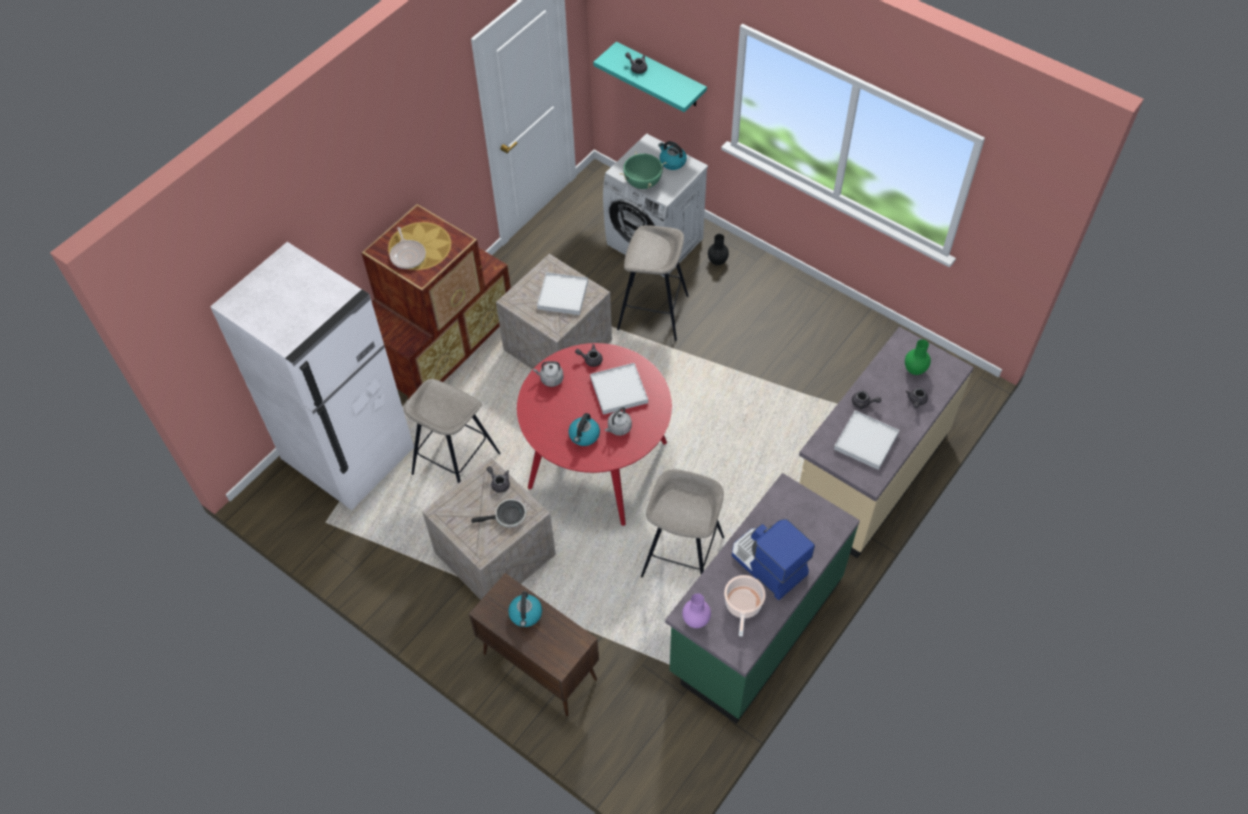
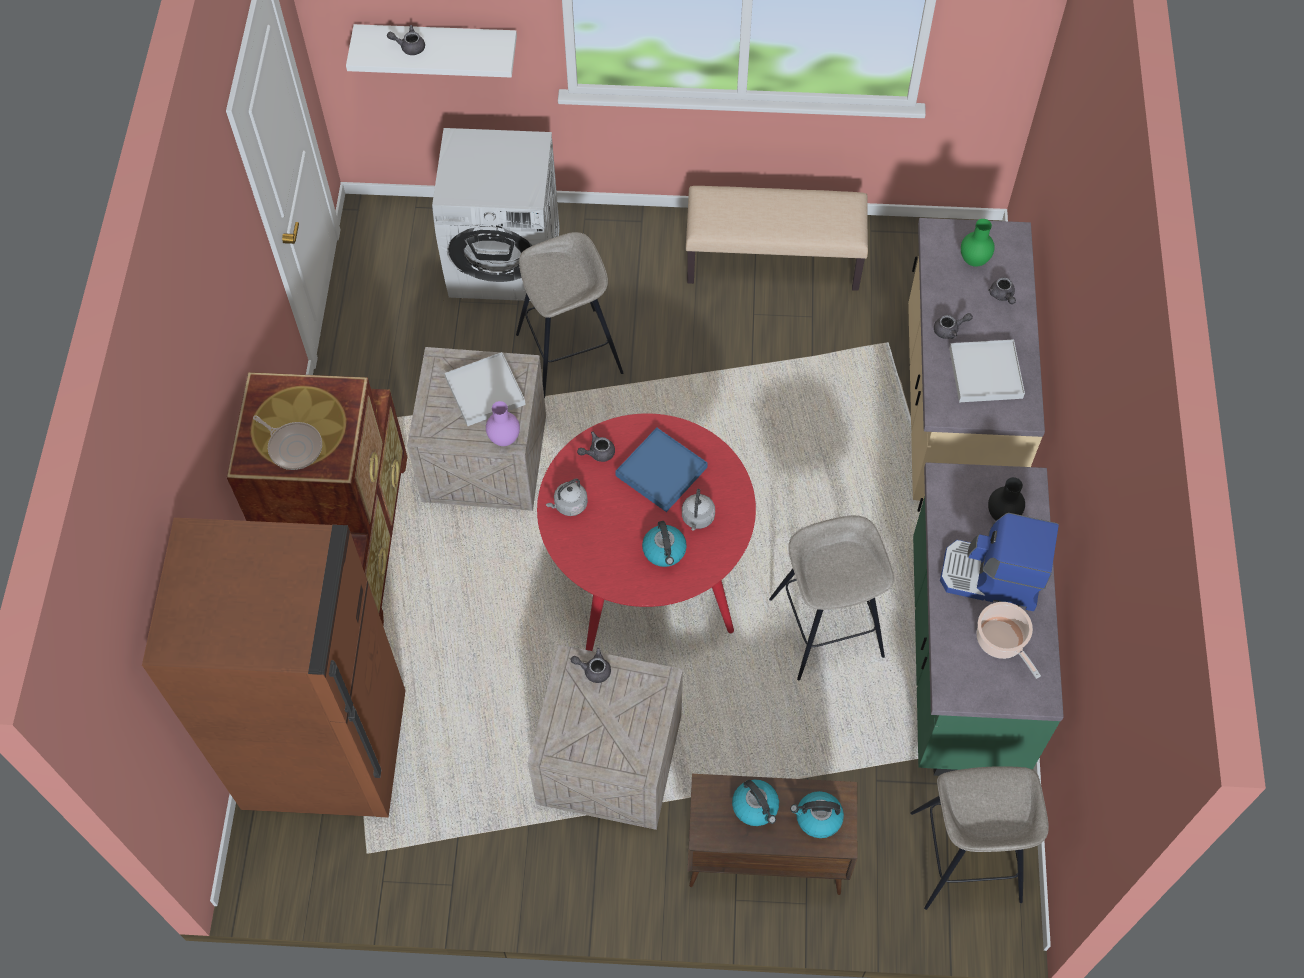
camera: 35 degrees left, 5 degrees up
white fridge [210,242,414,510] -> brown fridge [142,518,406,818]
grey stool [404,379,500,483] -> grey stool moved to [910,766,1049,910]
frying pan [471,499,526,527] -> none
white tray [590,363,648,415] -> blue tray [615,427,708,512]
turquoise shelf [593,42,707,112] -> white shelf [346,24,517,78]
green cooking pot [620,151,666,189] -> none
kettle [658,141,687,170] -> kettle moved to [790,791,844,838]
purple vase [682,593,711,628] -> purple vase moved to [486,401,520,446]
black vase [708,234,729,265] -> black vase moved to [988,477,1025,521]
none -> beige bench [686,186,868,291]

